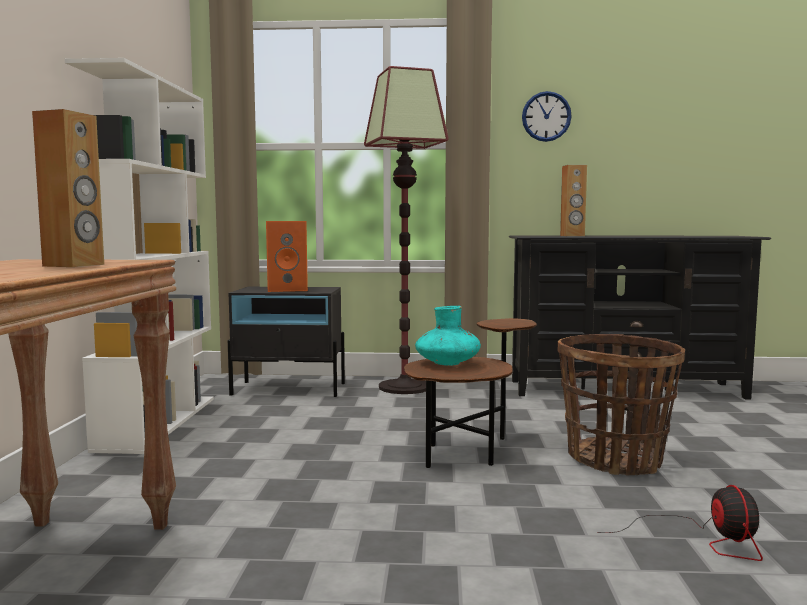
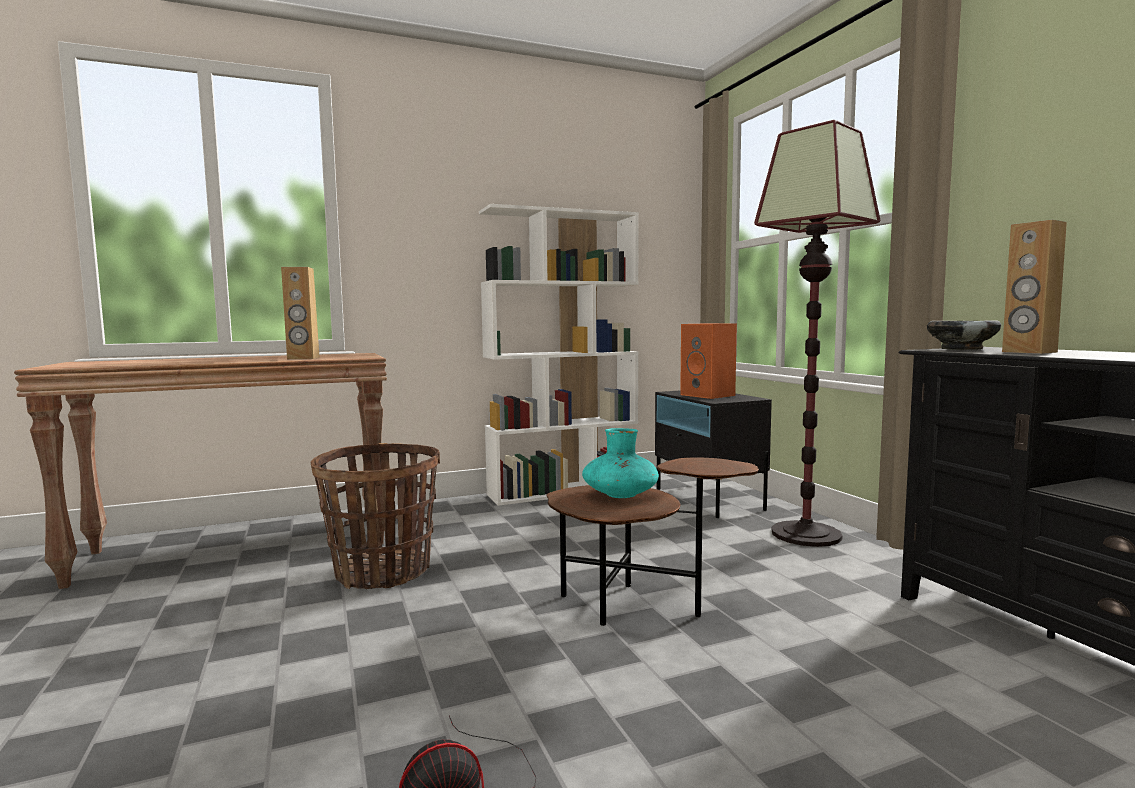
camera: 65 degrees right, 0 degrees up
wall clock [522,91,572,142] -> none
basket [558,334,685,475] -> basket moved to [311,443,440,589]
none -> black bowl [927,320,1001,350]

